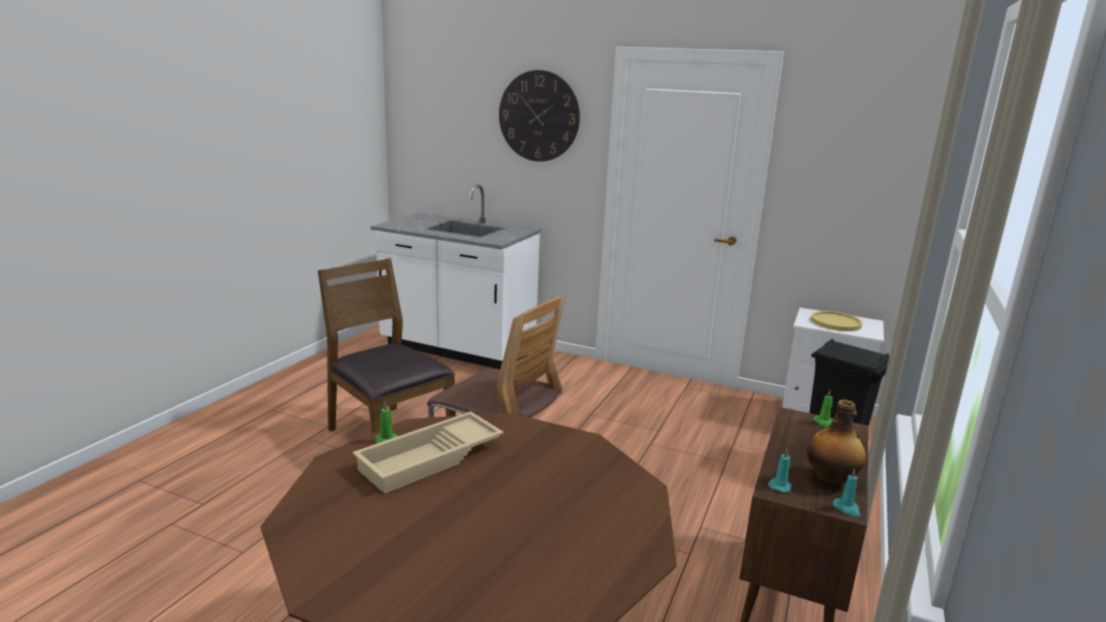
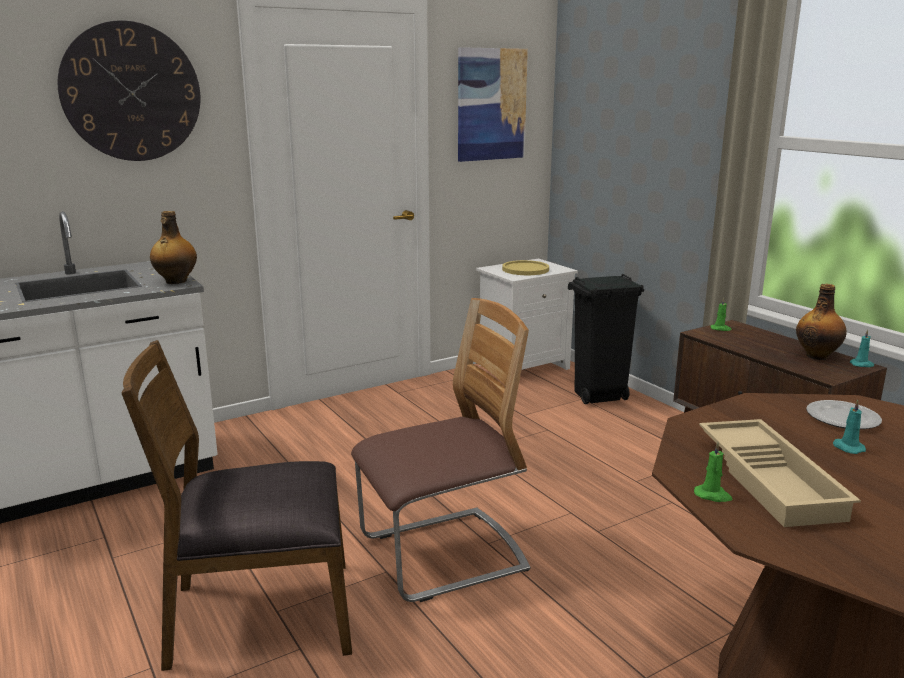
camera: 55 degrees left, 0 degrees up
turquoise candle [768,449,792,493] -> turquoise candle moved to [833,400,866,454]
none -> bottle [150,211,197,284]
none -> picture [458,47,528,162]
none -> plate [806,400,882,429]

